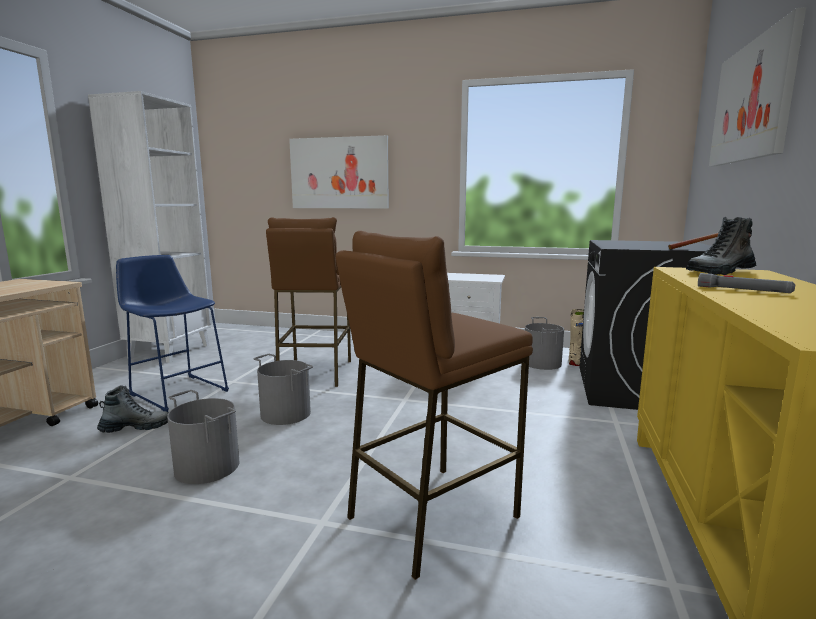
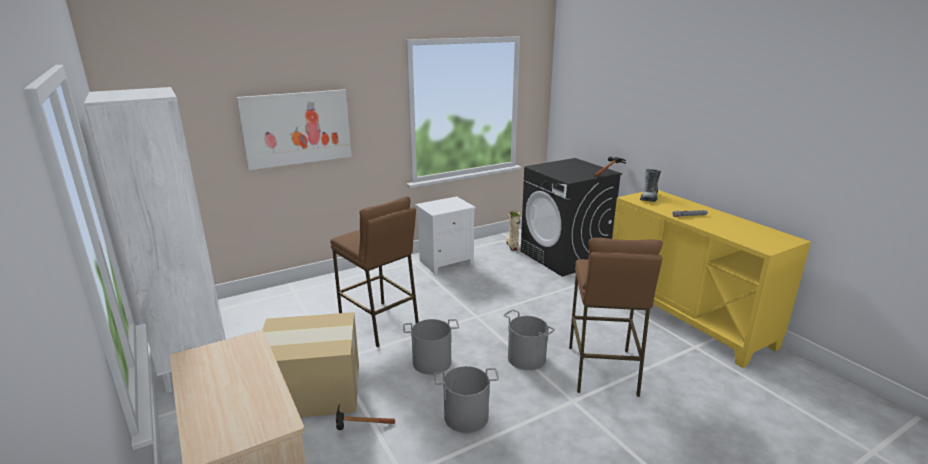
camera: 45 degrees left, 10 degrees up
boot [97,385,169,433] -> hammer [336,404,395,430]
blue stool [116,255,229,412] -> cardboard box [262,312,359,418]
grey bucket [525,317,564,370] -> grey bucket moved to [504,310,555,370]
picture [709,7,806,167] -> none

